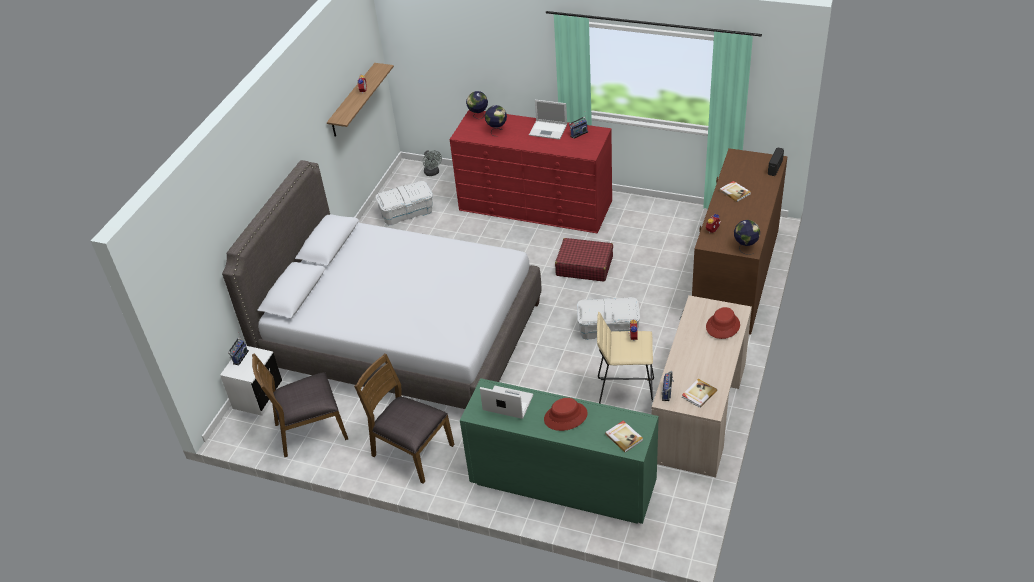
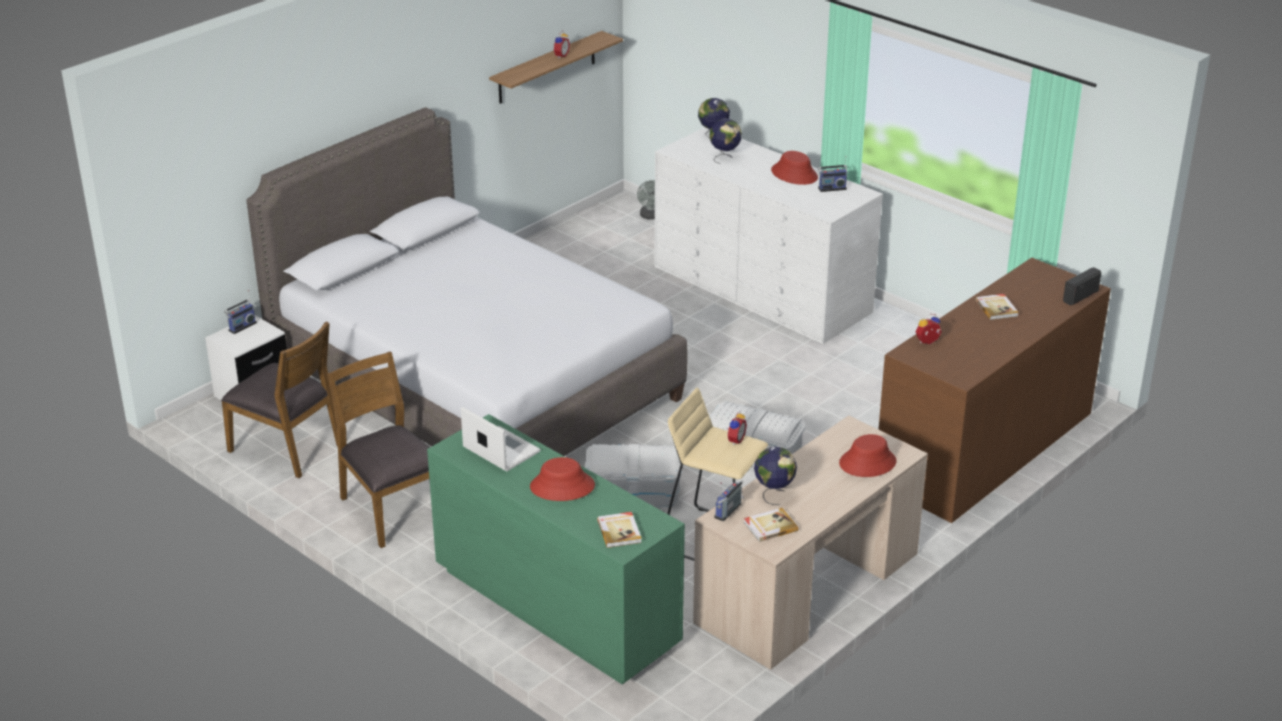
camera: 20 degrees right, 10 degrees down
brown chair [252,353,348,458] -> brown chair turned 150 degrees counterclockwise [221,321,338,478]
white storage box [375,181,433,225] -> white storage box moved to [585,443,682,507]
red dresser [450,110,612,234] -> white dresser [654,127,883,344]
laptop [529,100,567,140] -> red hat [771,151,818,185]
red suitcase [555,238,613,281] -> none
globe [734,220,760,255] -> globe moved to [754,447,797,505]

